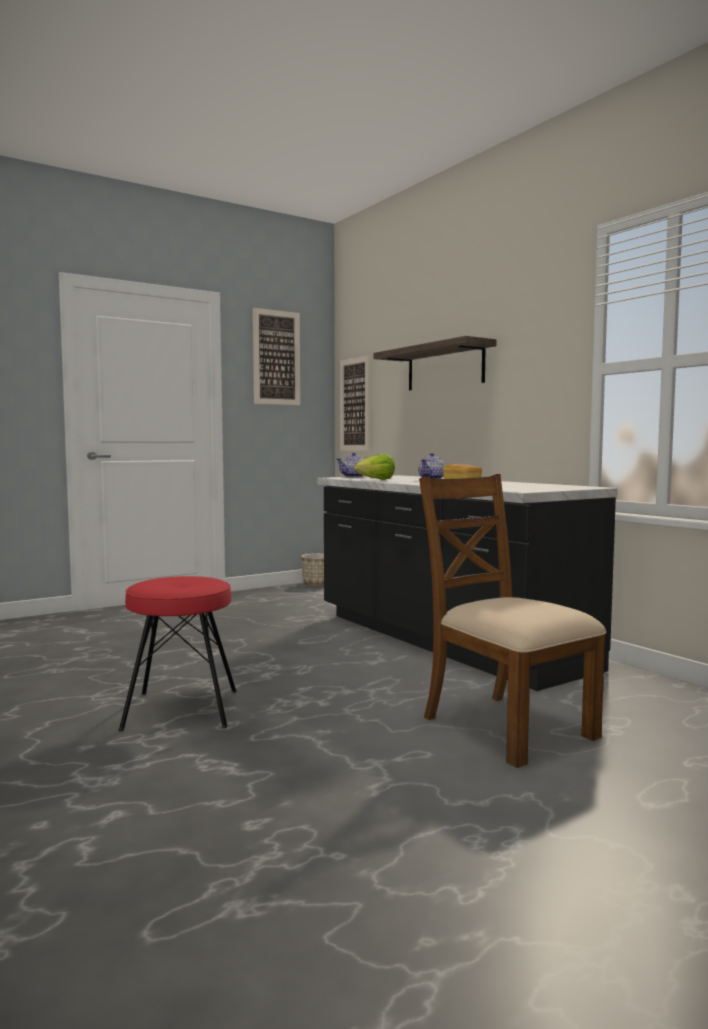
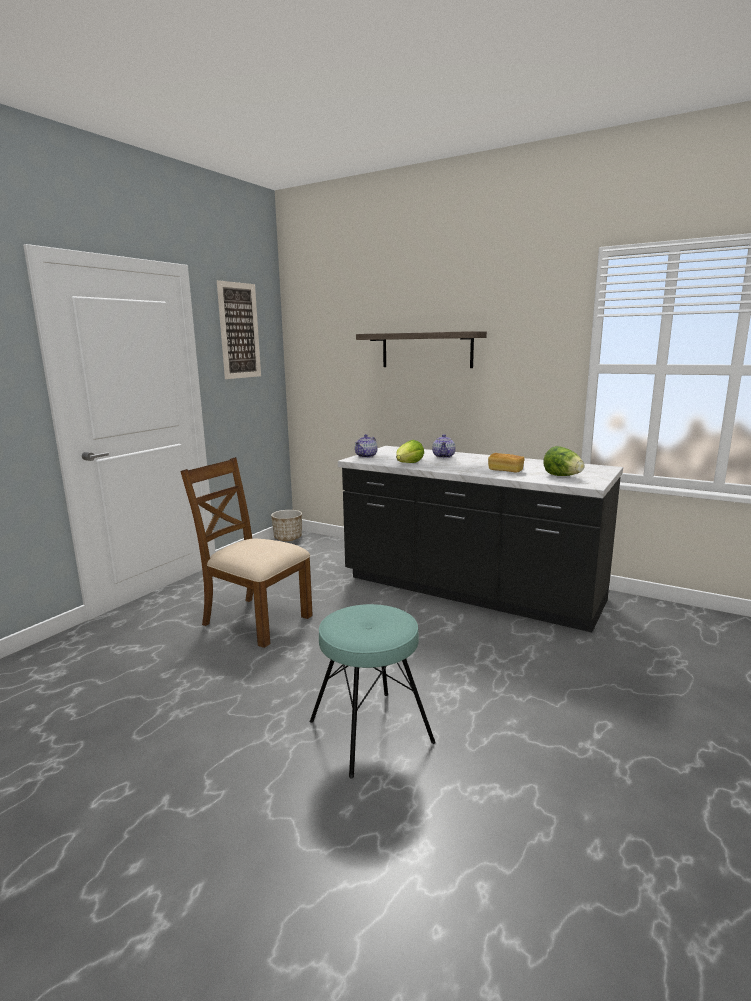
camera: 25 degrees left, 10 degrees up
red stool [119,576,237,731] -> turquoise stool [309,604,435,778]
picture [340,356,370,451] -> none
brown chair [419,474,606,768] -> brown chair moved to [180,457,313,648]
none -> lettuce [543,446,585,476]

